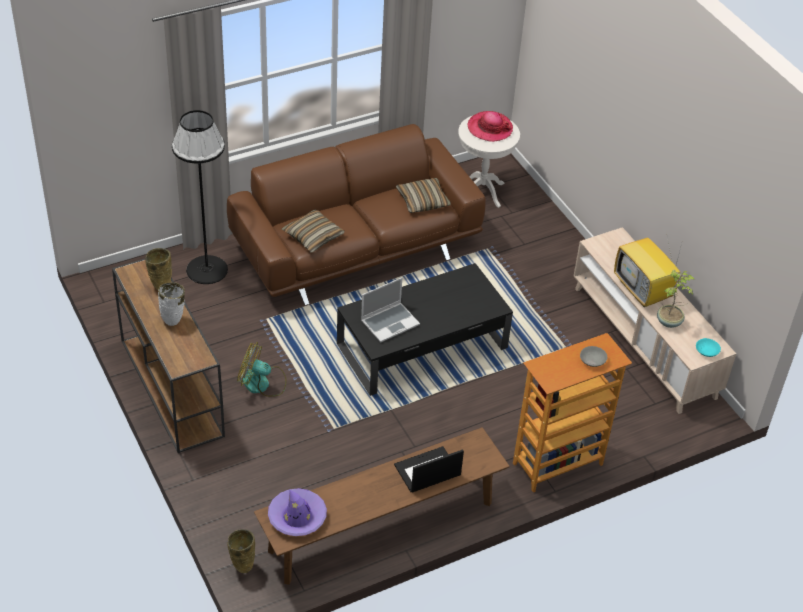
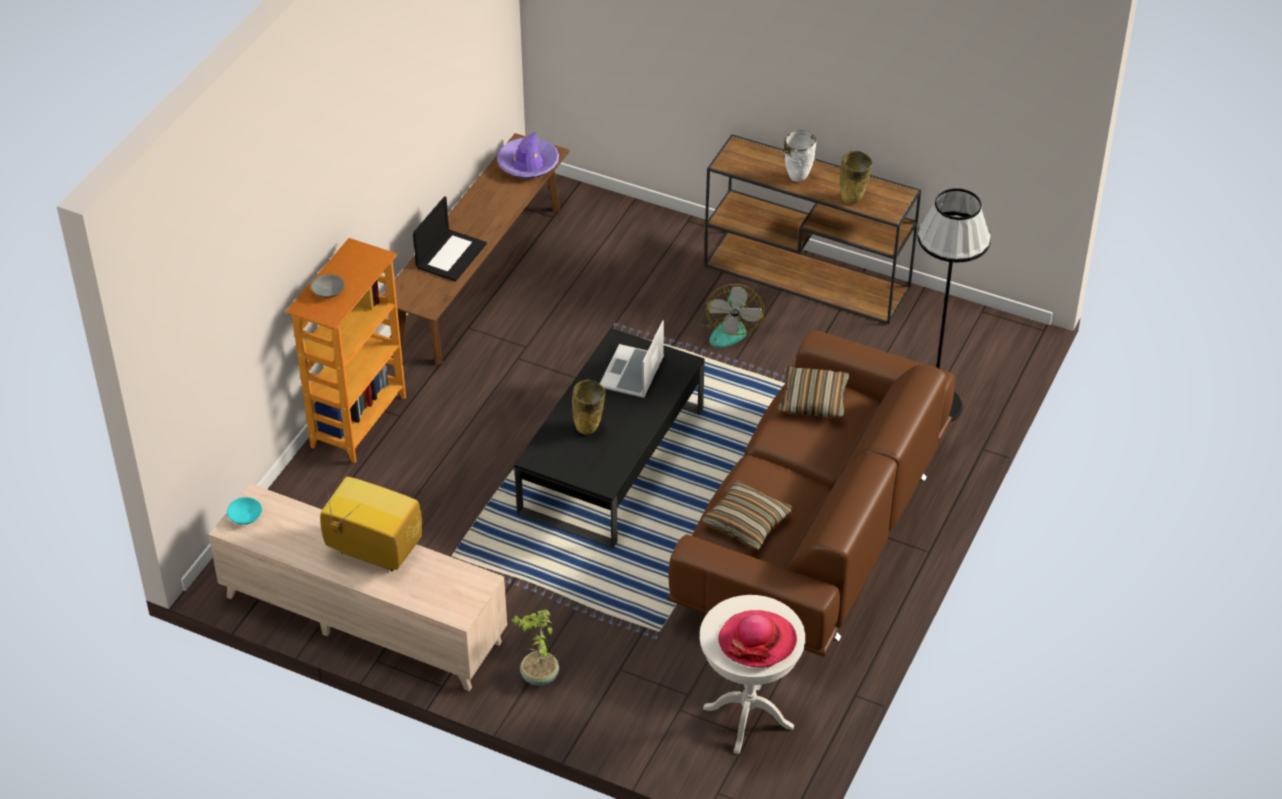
camera: 145 degrees right, 0 degrees up
beige vase [227,529,255,573] -> beige vase moved to [572,380,605,435]
fan [237,342,286,397] -> fan turned 120 degrees clockwise [696,284,765,348]
potted plant [657,270,695,328] -> potted plant moved to [512,610,559,686]

